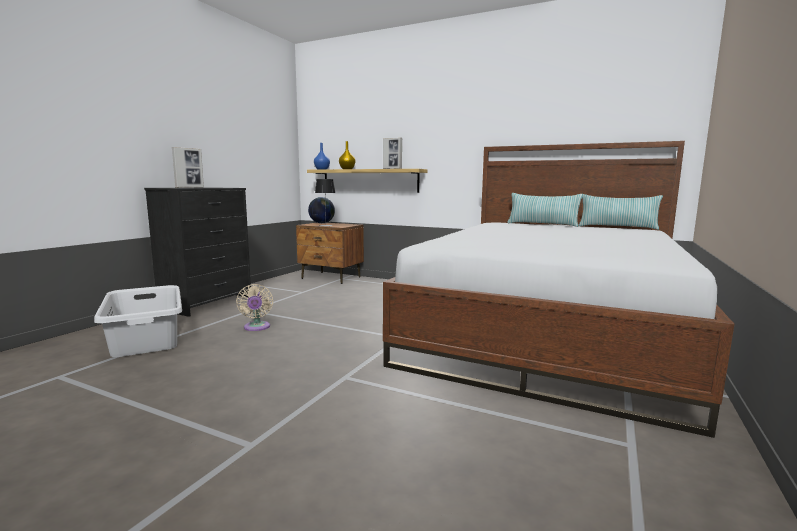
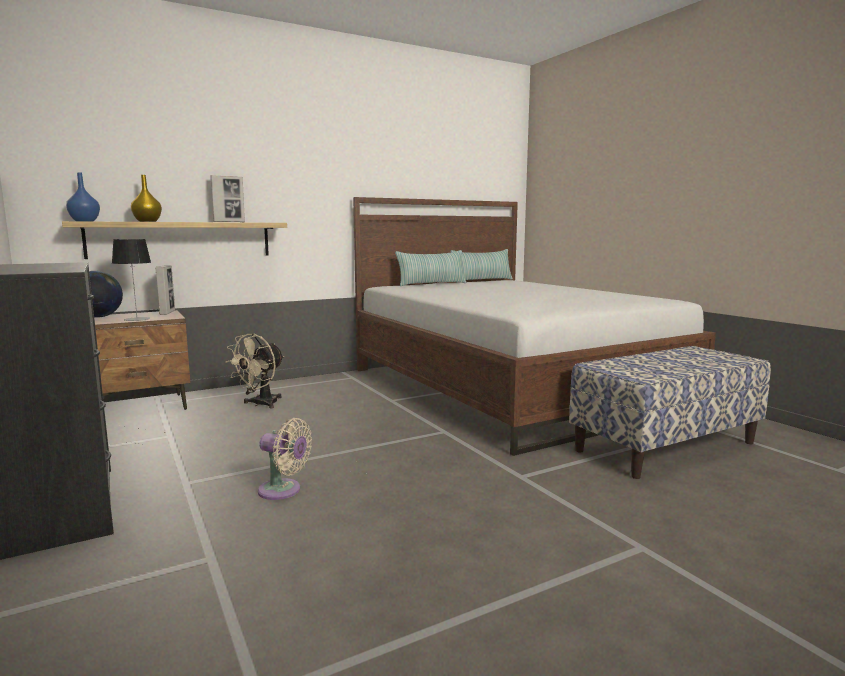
camera: 55 degrees left, 0 degrees up
grey laundry basket [94,285,182,357] -> none
picture frame [172,147,204,188] -> picture frame moved to [155,265,175,315]
none -> beige fan [225,333,284,409]
none -> bench [569,346,771,479]

